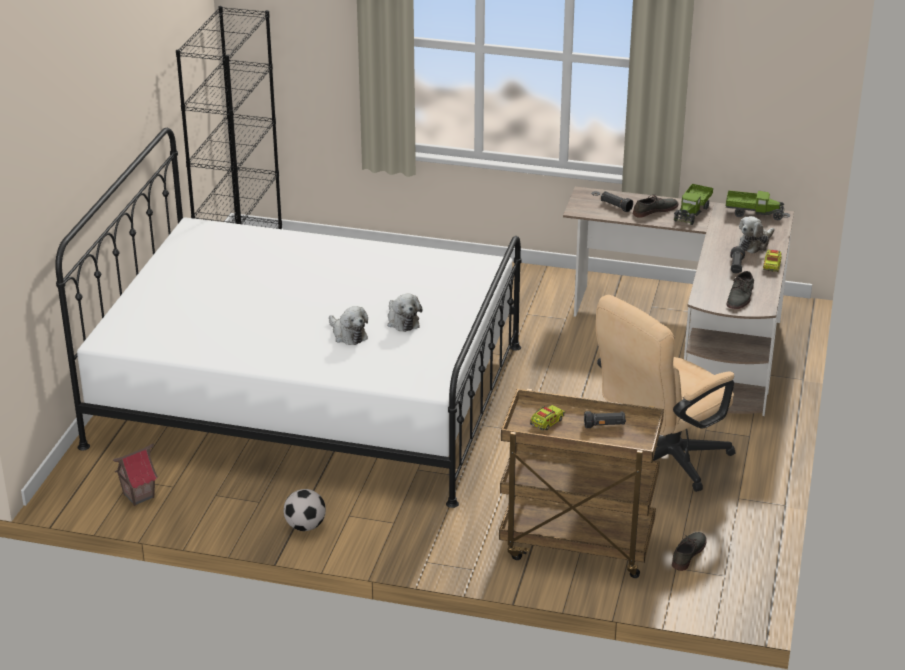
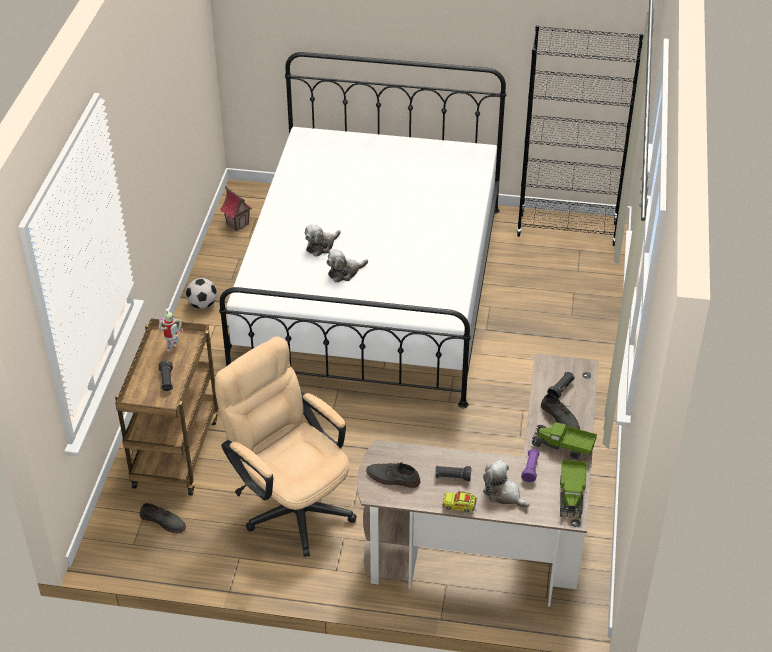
camera: 85 degrees right, 10 degrees up
toy truck [530,405,565,430] -> toy robot [158,308,183,351]
none -> purple flashlight [521,449,540,483]

